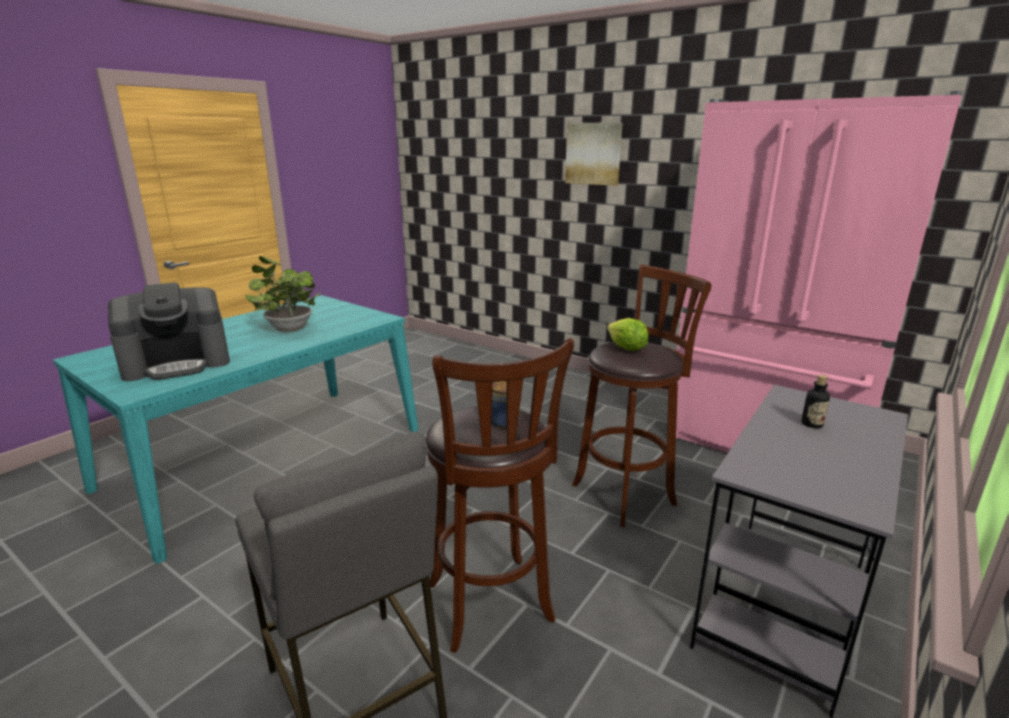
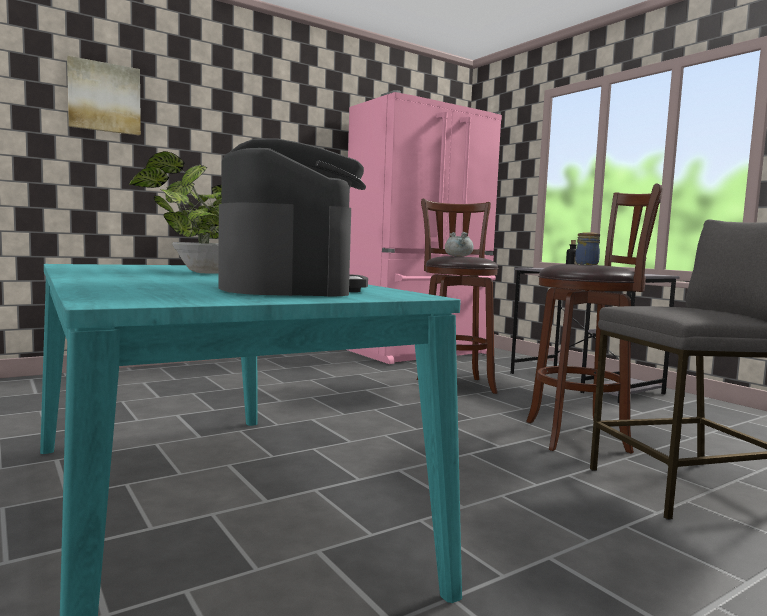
camera: 70 degrees left, 15 degrees down
picture [565,122,623,186] -> picture moved to [67,56,141,135]
lettuce [607,318,648,351] -> grey cooking pot [445,232,474,257]

